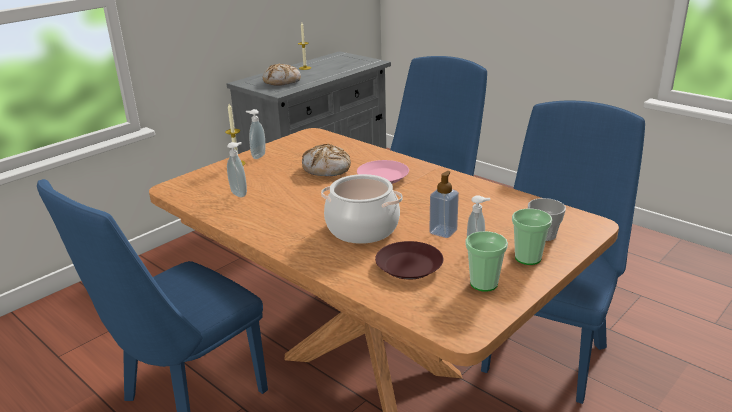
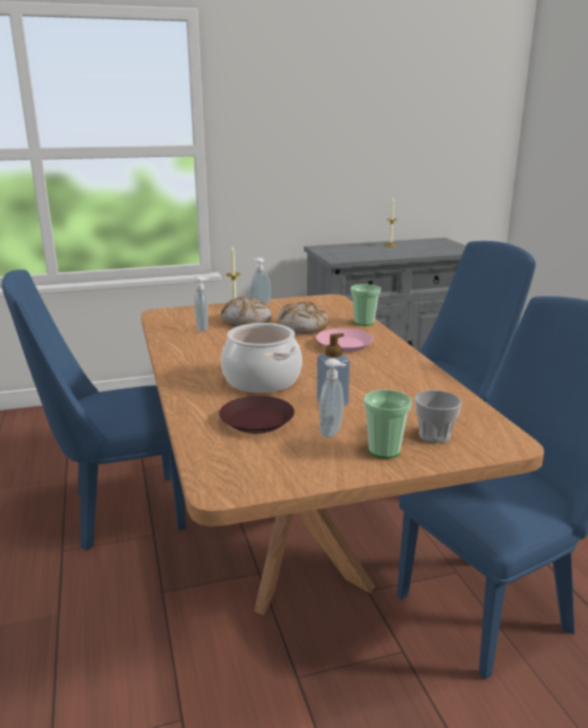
camera: 30 degrees right, 5 degrees down
bread [263,63,301,86] -> bread moved to [221,297,272,327]
cup [466,231,508,292] -> cup moved to [351,284,381,326]

